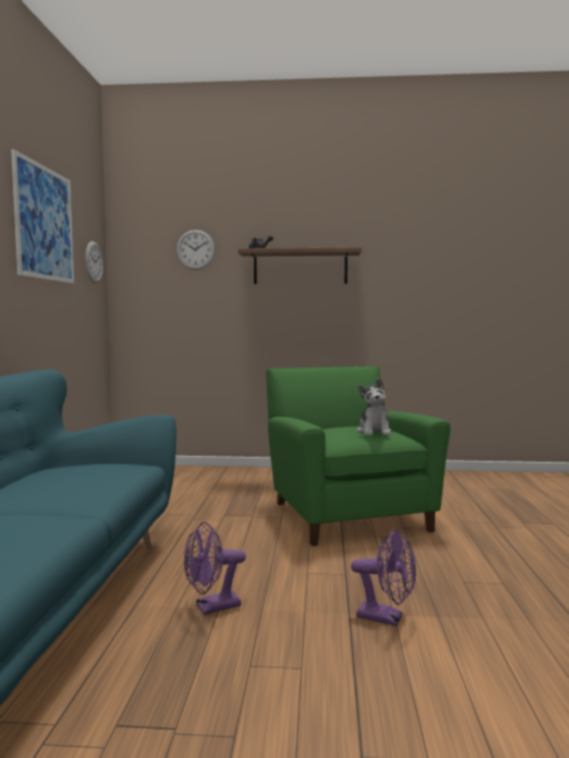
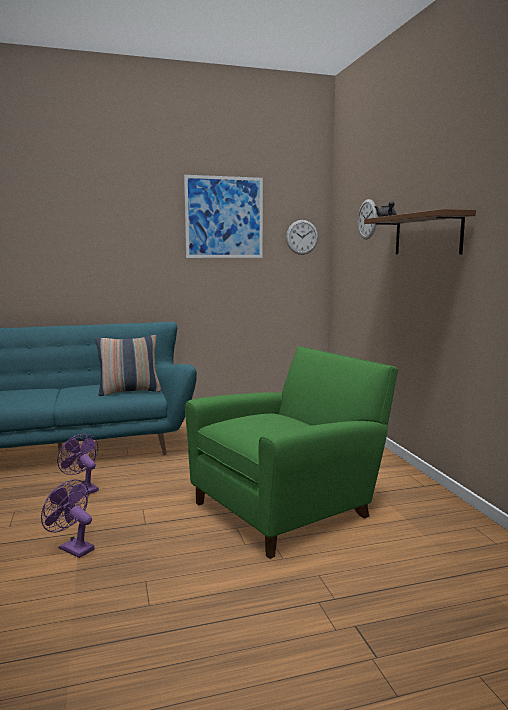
camera: 70 degrees right, 5 degrees up
purple fan [351,529,416,626] -> purple fan turned 120 degrees clockwise [41,479,95,558]
plush toy [357,378,391,436] -> none
none -> pillow [95,335,161,396]

